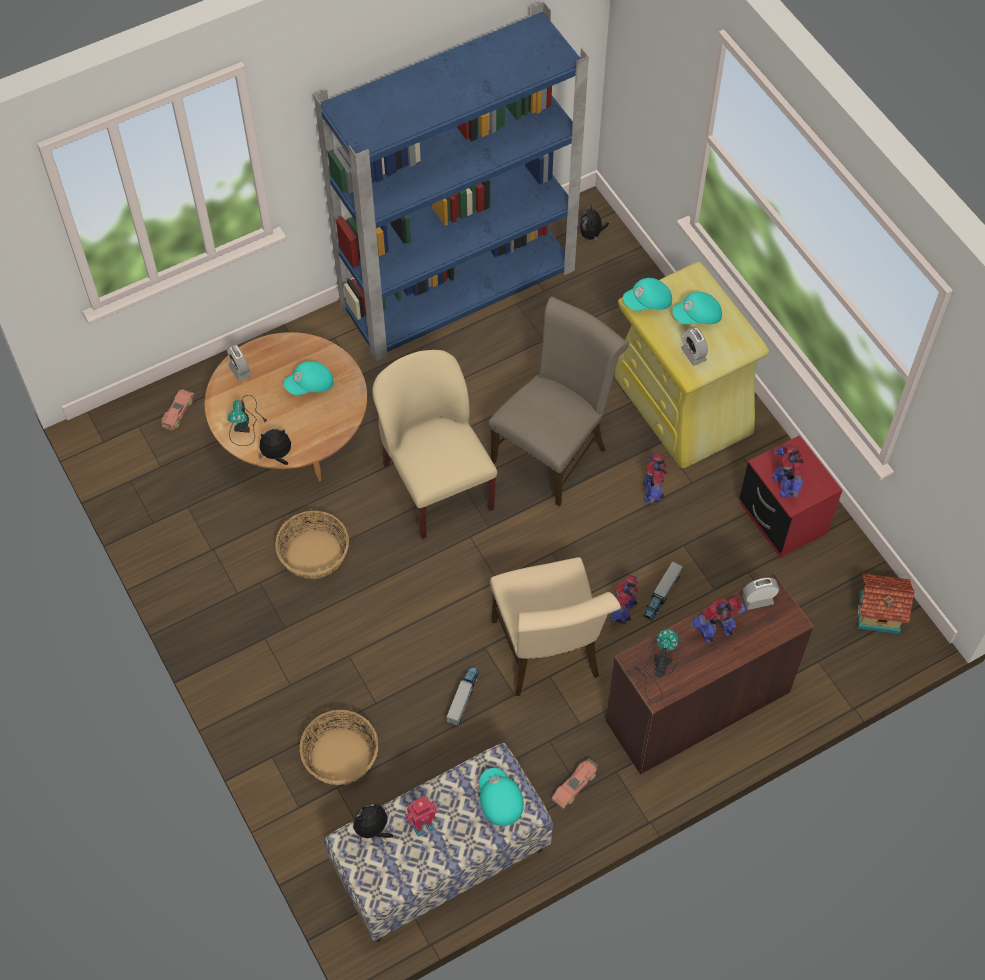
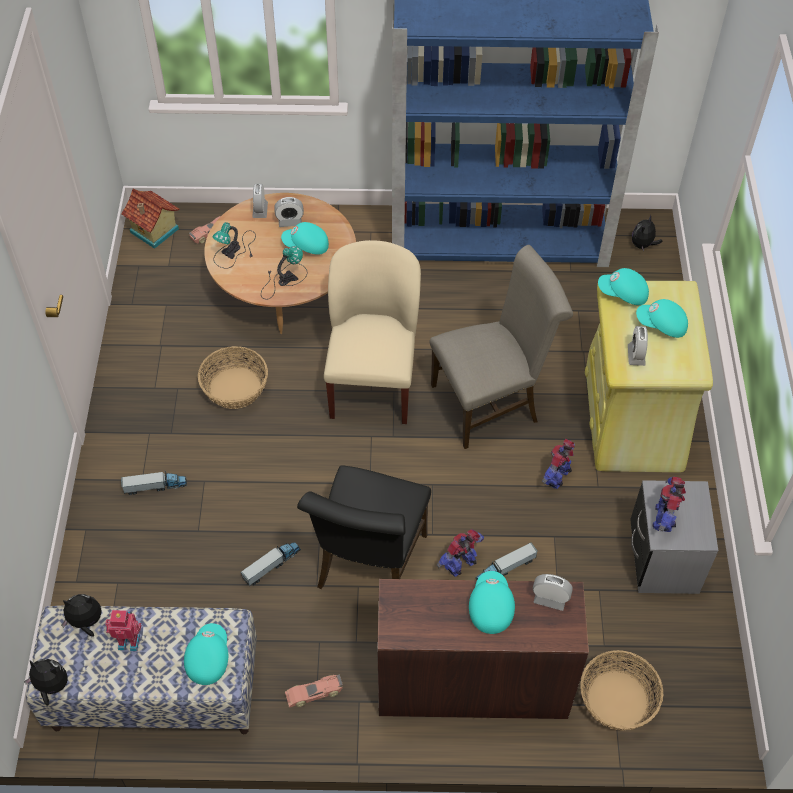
camera: 30 degrees right, 5 degrees down
plush toy [259,429,291,465] -> plush toy moved to [24,659,68,706]
basket [299,710,378,785] -> basket moved to [580,650,664,731]
beige chair [490,557,621,696] -> black chair [297,465,431,589]
table lamp [634,629,679,703] -> table lamp moved to [261,246,308,300]
toy robot [689,598,747,642] -> turquoise cap [469,571,515,634]
red nightstand [739,435,842,558] -> grey nightstand [630,480,718,594]
toy house [858,573,915,634] -> toy house moved to [121,188,180,249]
none -> toy truck [121,471,187,495]
none -> alarm clock [274,197,304,227]

